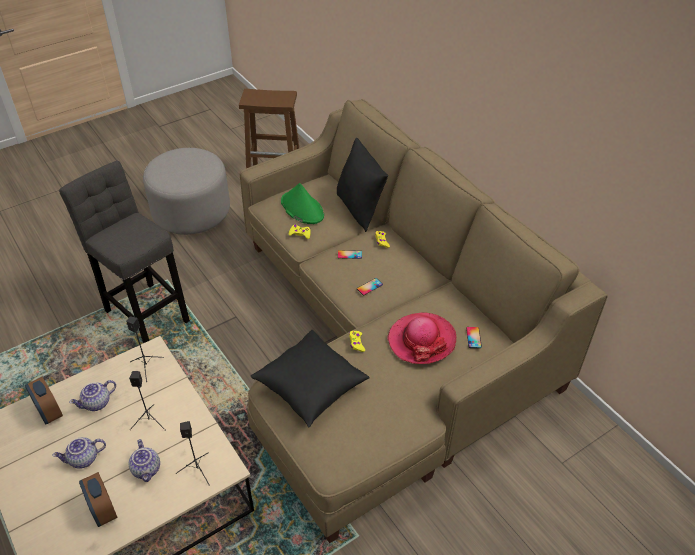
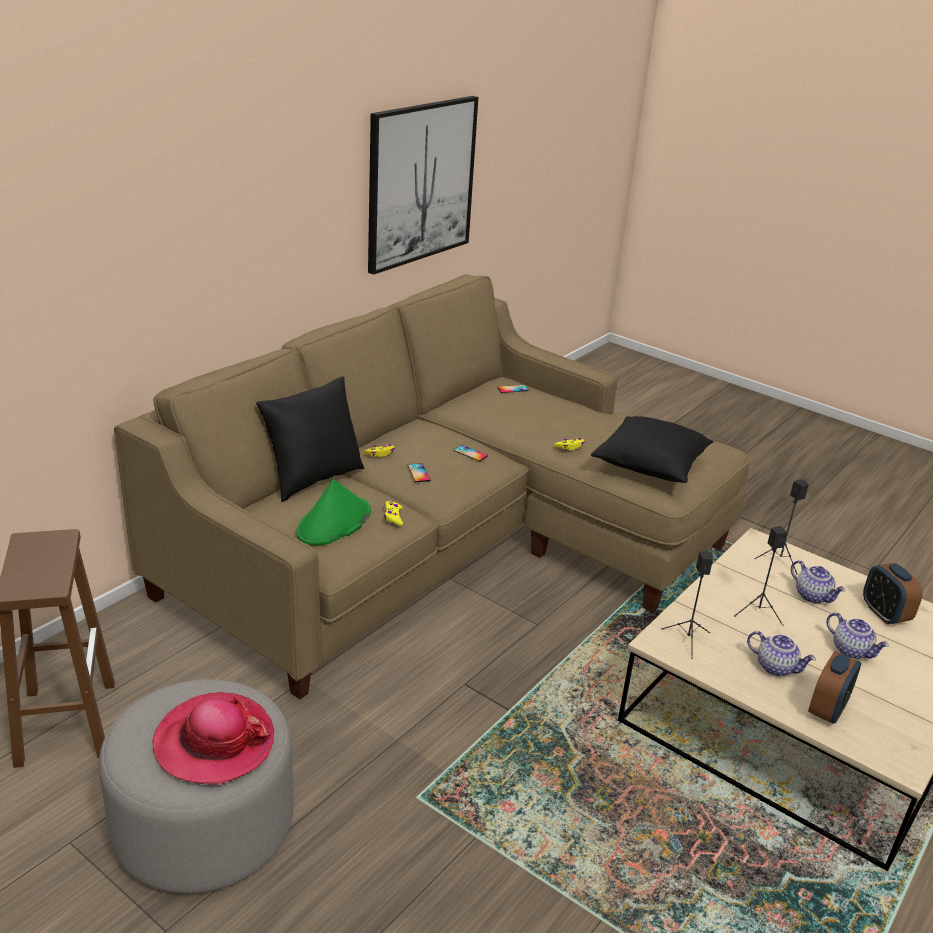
camera: 110 degrees left, 15 degrees down
grey stool [59,161,190,343] -> none
alarm clock [79,472,118,527] -> alarm clock turned 120 degrees clockwise [863,563,923,624]
teapot [129,439,160,482] -> teapot turned 90 degrees clockwise [791,560,845,604]
hat [387,312,457,364] -> hat moved to [152,692,274,785]
none -> picture [368,96,478,275]

